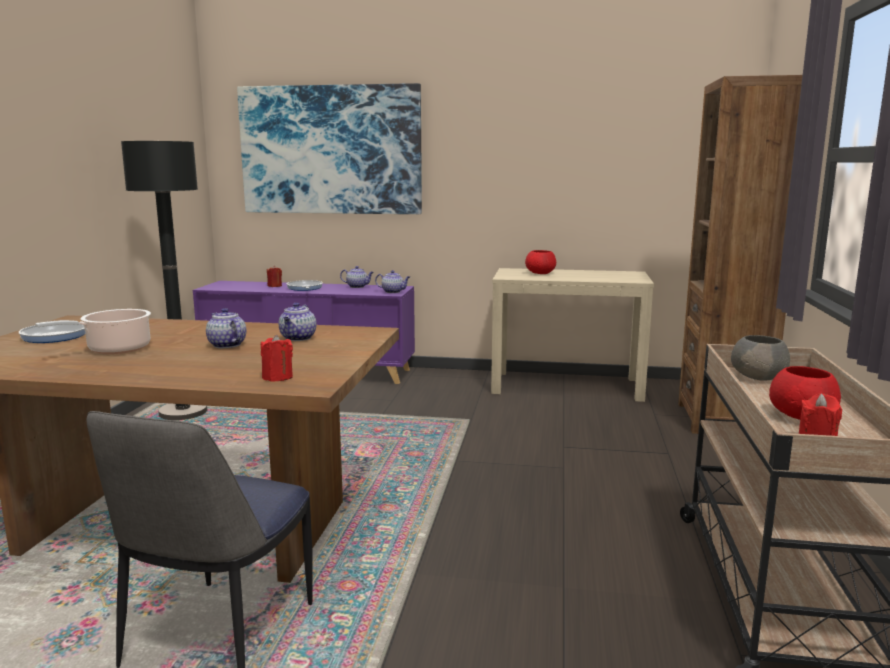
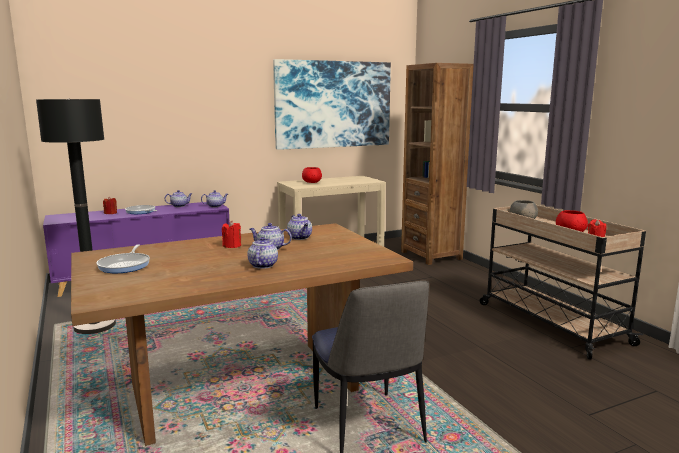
camera: 35 degrees left, 0 degrees up
cooking pot [35,309,151,354] -> none
picture [237,83,422,214] -> picture moved to [273,59,391,150]
red candle [261,335,293,382] -> red candle moved to [222,221,241,248]
none -> teapot [247,237,278,269]

